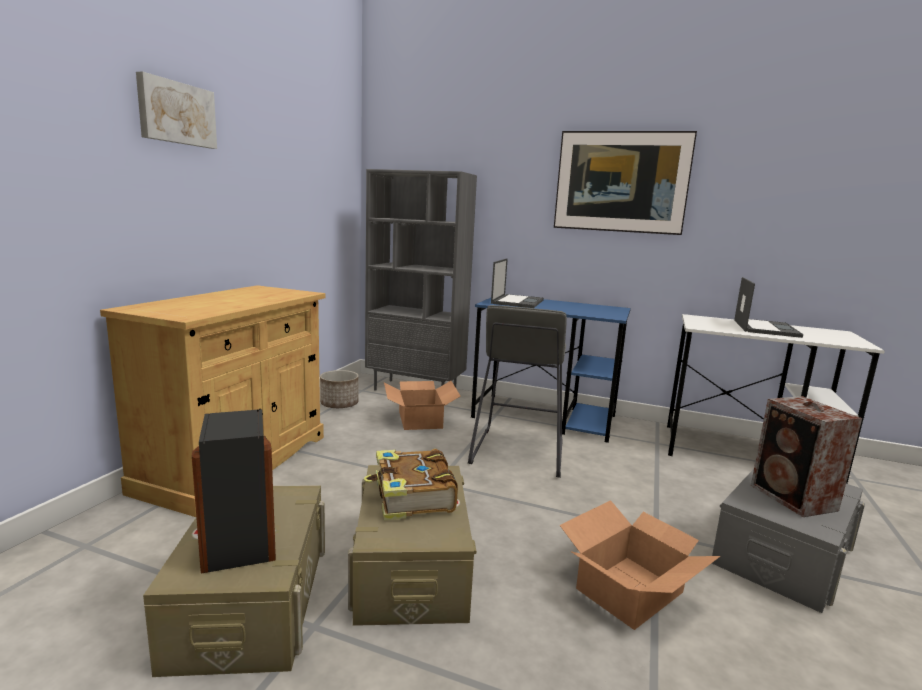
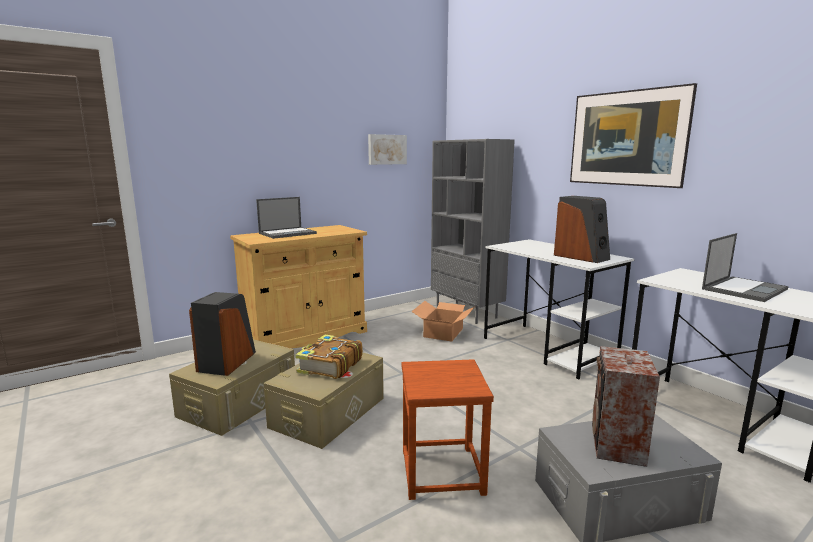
camera: 35 degrees right, 0 degrees up
picture [136,71,217,149] -> picture moved to [368,134,407,165]
planter [320,370,359,408] -> none
grey stool [468,305,567,478] -> none
blue desk [471,298,631,443] -> white desk [484,239,634,379]
laptop [491,258,544,308] -> laptop moved to [256,197,317,239]
cardboard box [560,500,720,630] -> brown stool [402,359,494,500]
none -> speaker [554,196,610,263]

